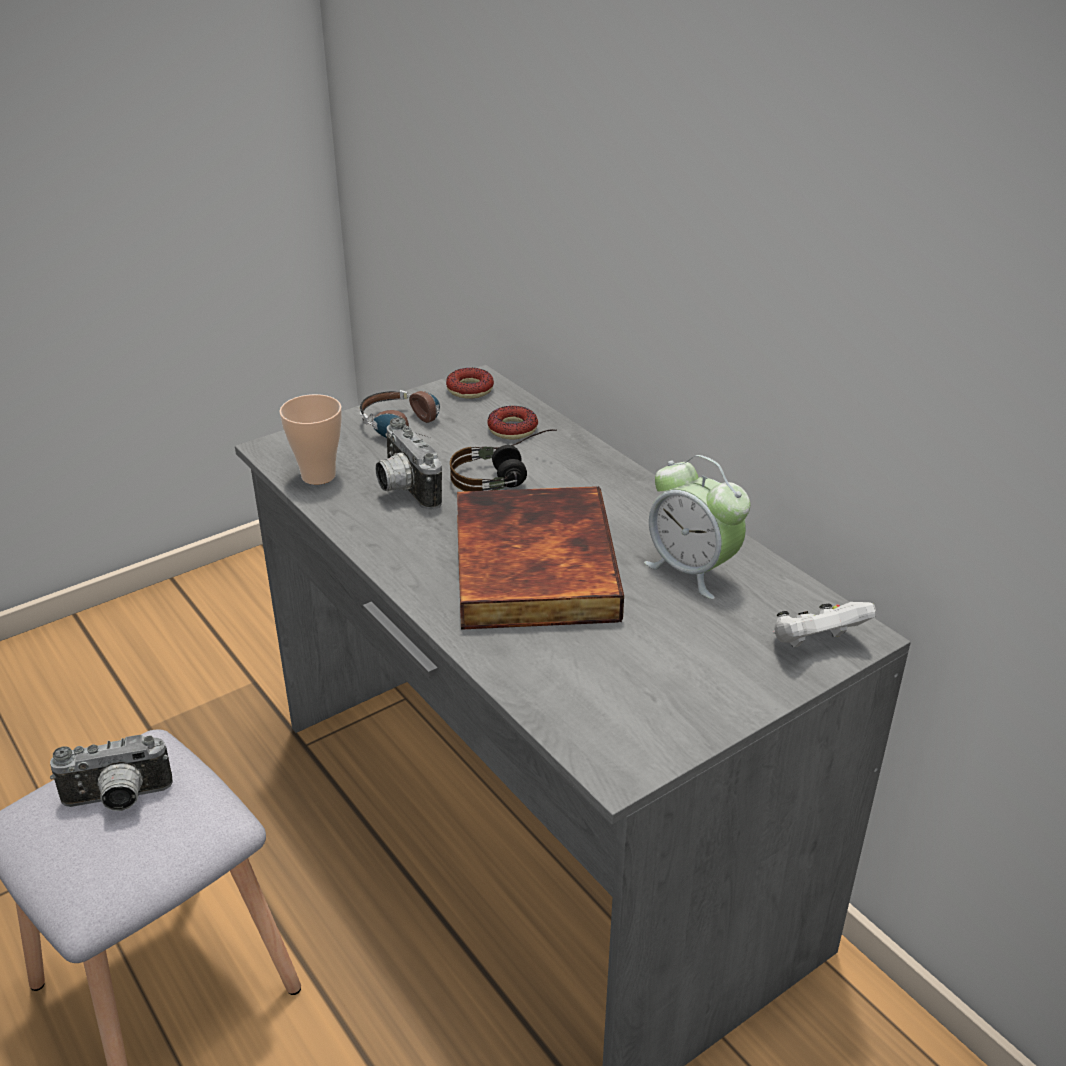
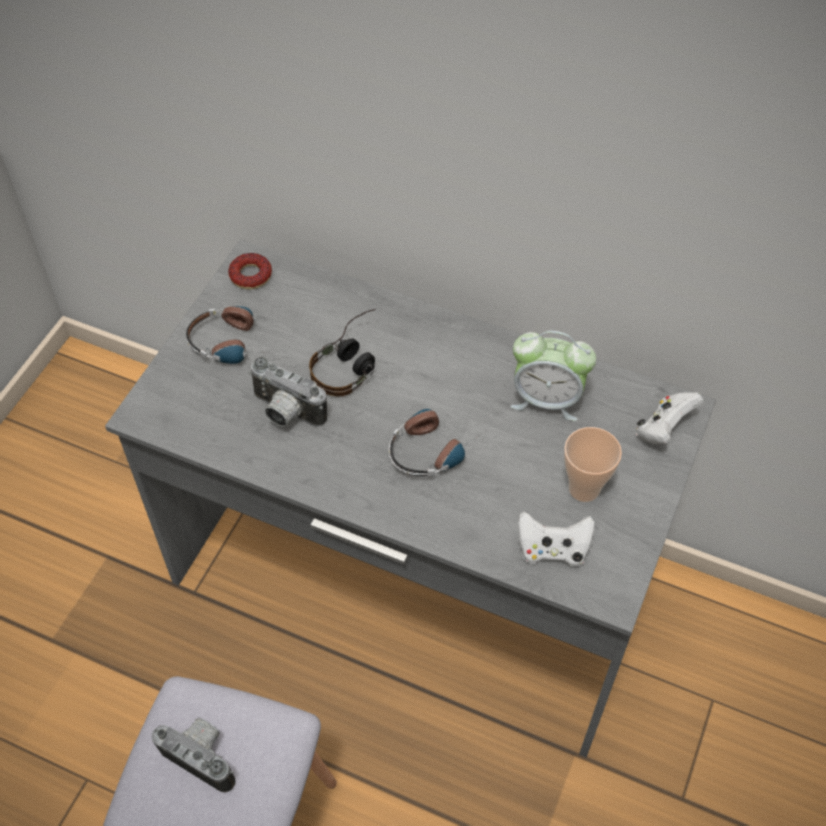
camera: 30 degrees left, 20 degrees up
camera [50,735,173,811] -> camera turned 105 degrees counterclockwise [151,718,236,793]
cup [279,394,342,485] -> cup moved to [564,427,622,502]
book [457,486,624,630] -> headphones [389,409,485,477]
donut [487,406,538,439] -> none
none -> white game controller [518,511,595,567]

